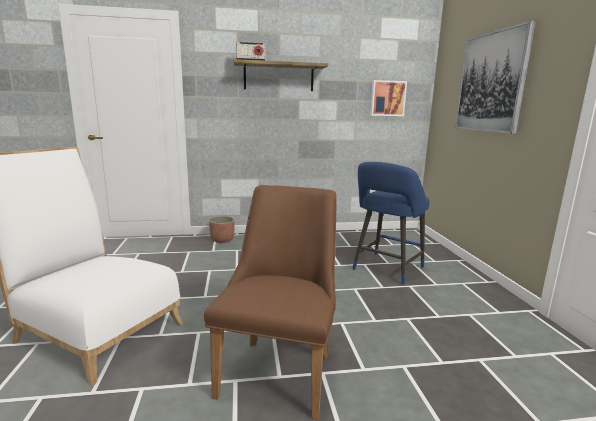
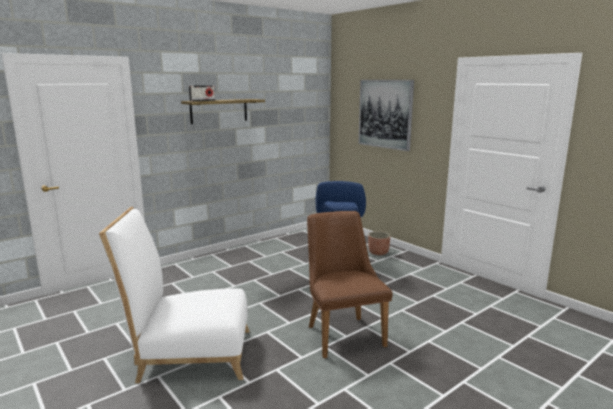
camera: 30 degrees left, 0 degrees up
planter [209,216,235,243] -> planter moved to [368,231,390,255]
picture [370,80,407,116] -> none

